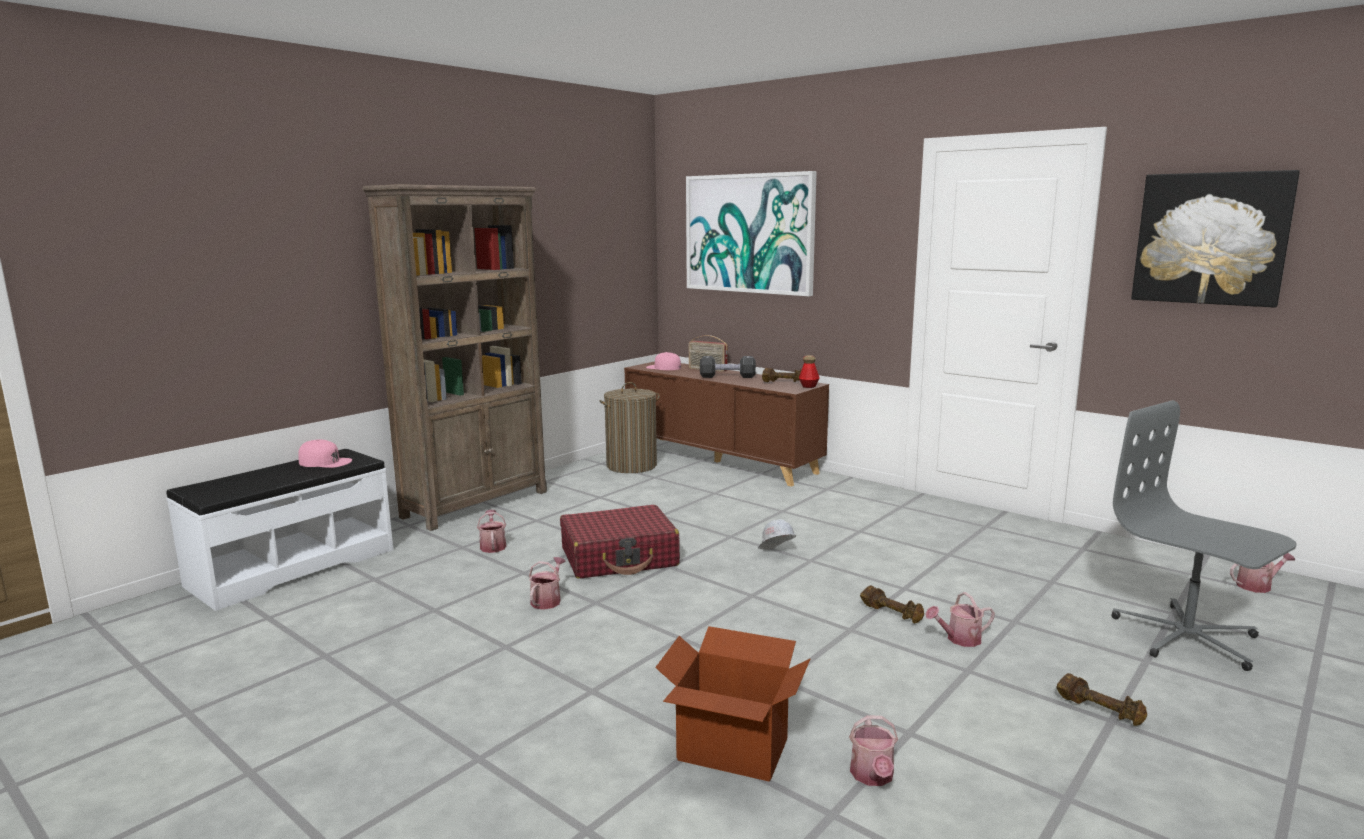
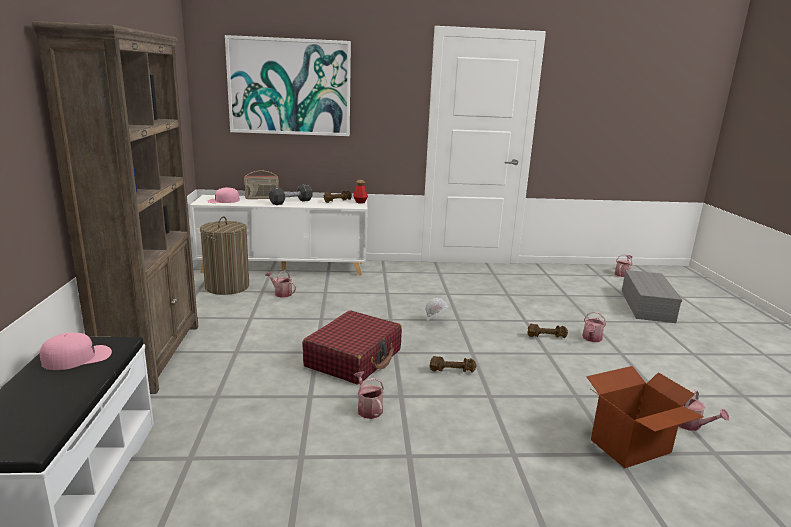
camera: 45 degrees left, 5 degrees up
watering can [477,510,506,553] -> watering can moved to [265,270,296,298]
brown cabinet [624,361,829,487] -> white cabinet [190,195,368,276]
brown dumbbell [1056,673,1147,726] -> brown dumbbell moved to [429,356,476,373]
grey office chair [1111,400,1297,671] -> grey storage box [622,270,682,323]
picture [1131,170,1300,308] -> none

